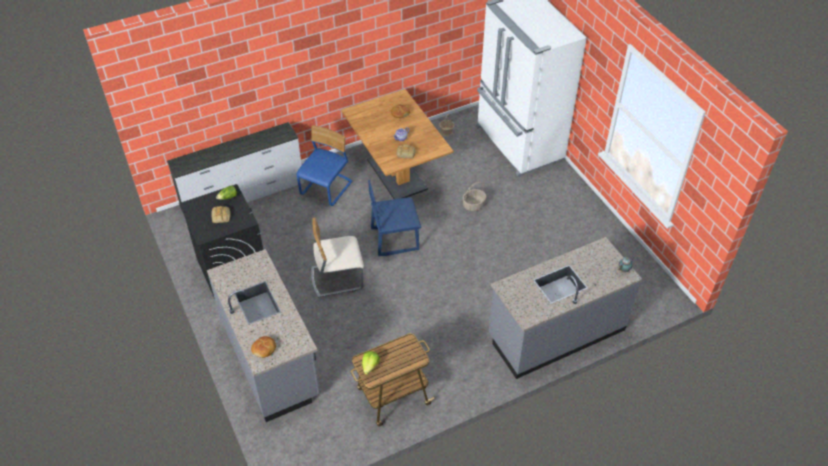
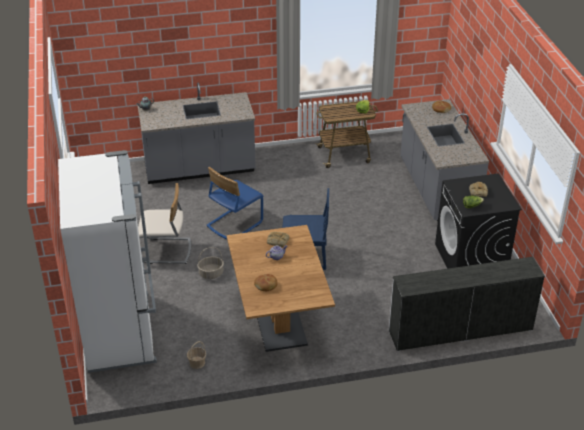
camera: 165 degrees left, 10 degrees down
blue chair [296,125,352,206] -> blue chair moved to [206,167,264,239]
beige chair [311,217,364,298] -> beige chair moved to [138,183,191,264]

